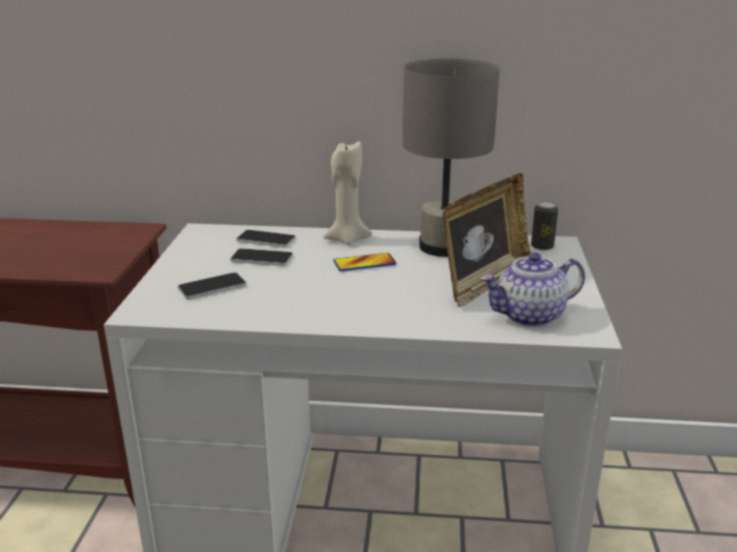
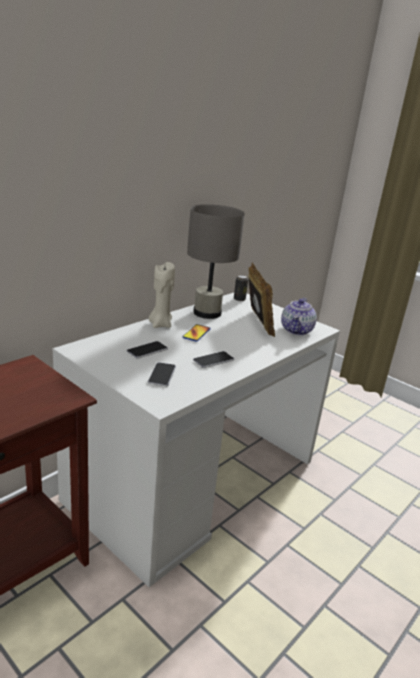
camera: 55 degrees left, 0 degrees up
phone [236,230,296,247] -> phone moved to [193,351,234,368]

